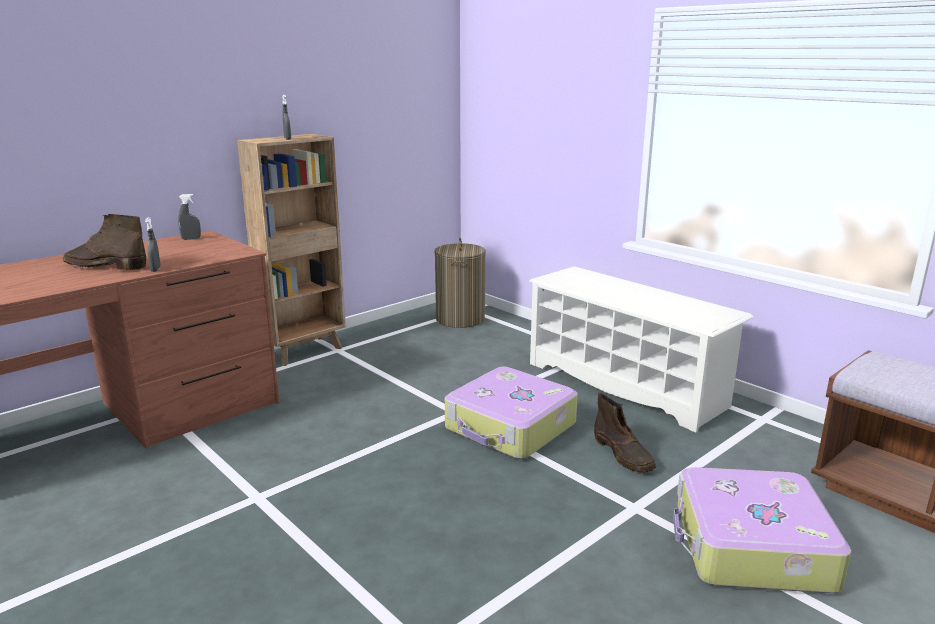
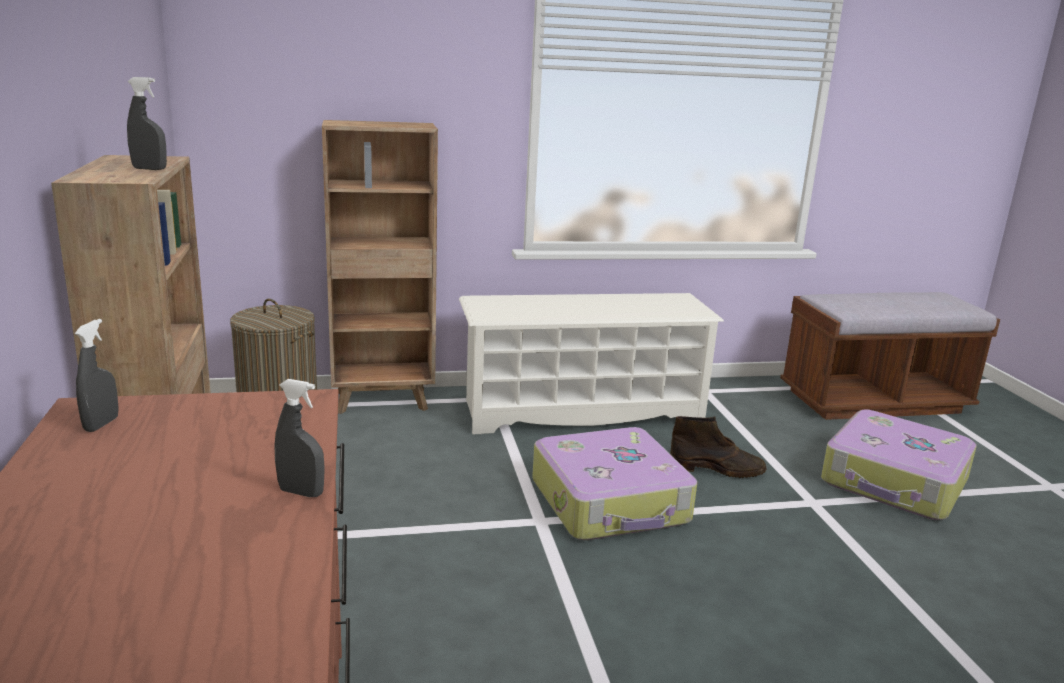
camera: 60 degrees left, 0 degrees up
brown boot [63,214,146,270] -> none
none -> brown bookcase [322,120,438,414]

